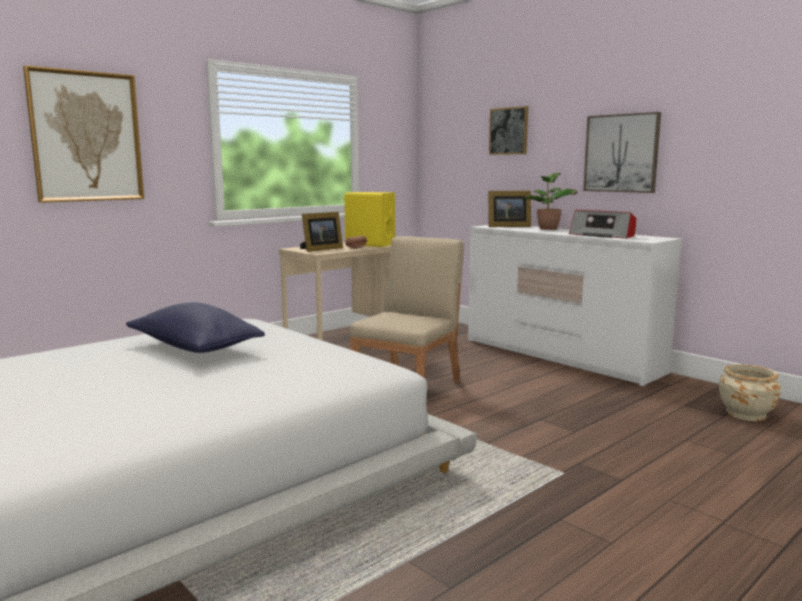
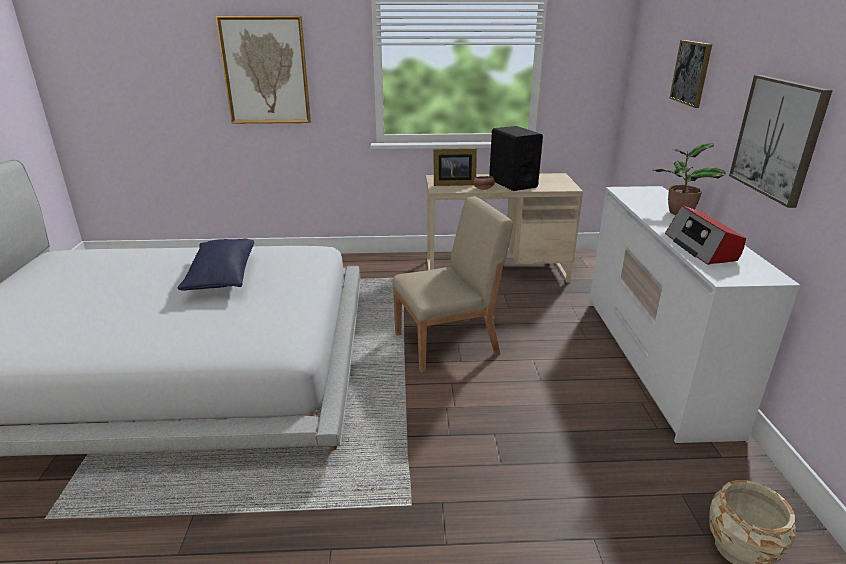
camera: 40 degrees right, 15 degrees up
yellow speaker [343,192,395,247] -> black speaker [489,126,543,191]
picture frame [488,191,531,227] -> none

